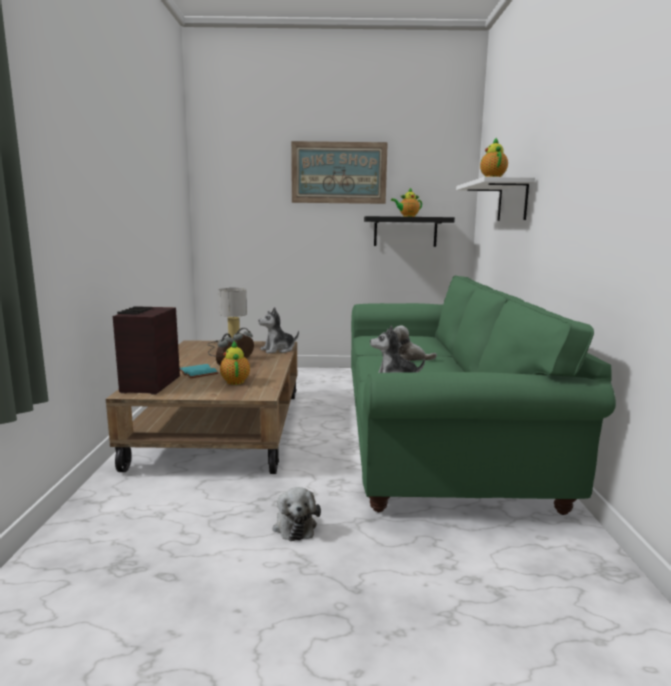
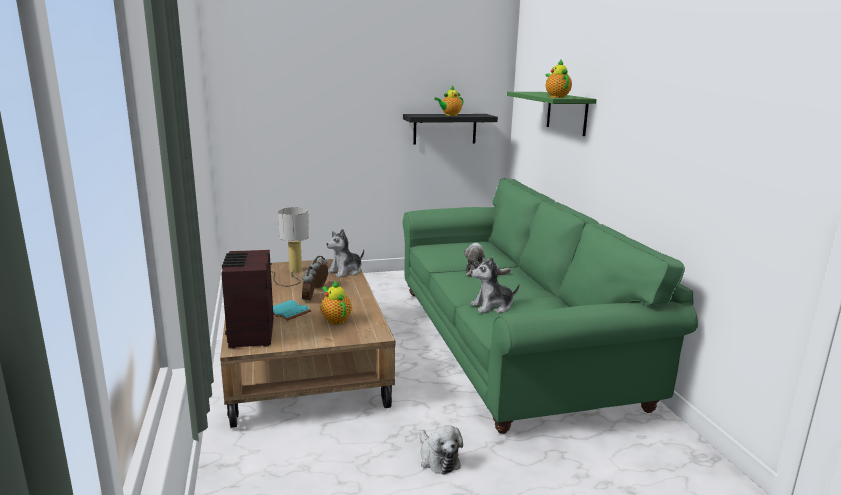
camera: 15 degrees left, 5 degrees up
picture [291,141,388,204] -> none
white shelf [456,177,535,221] -> green shelf [507,92,597,136]

